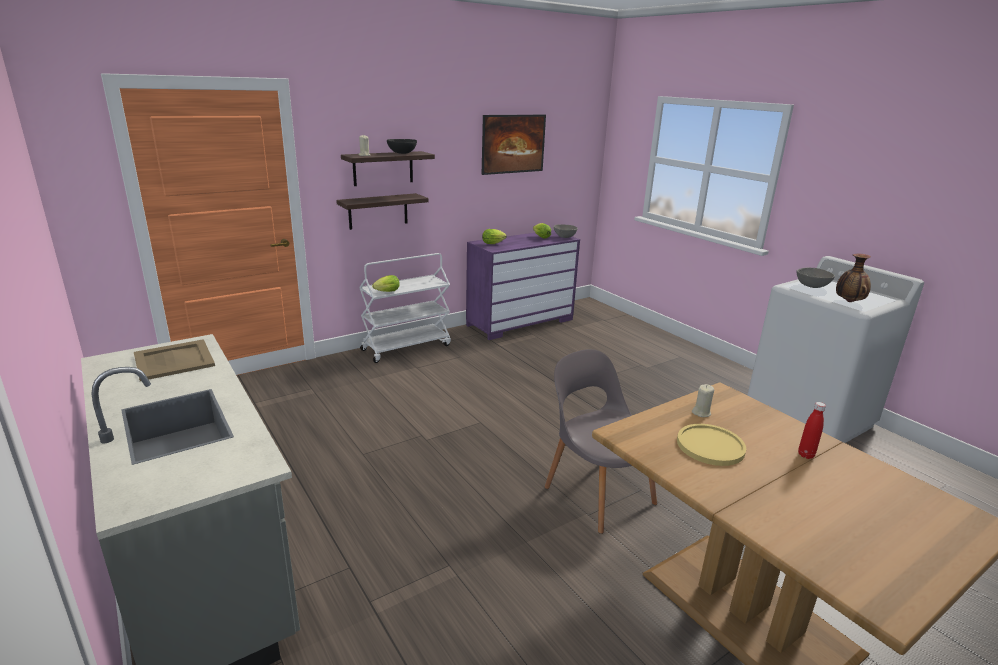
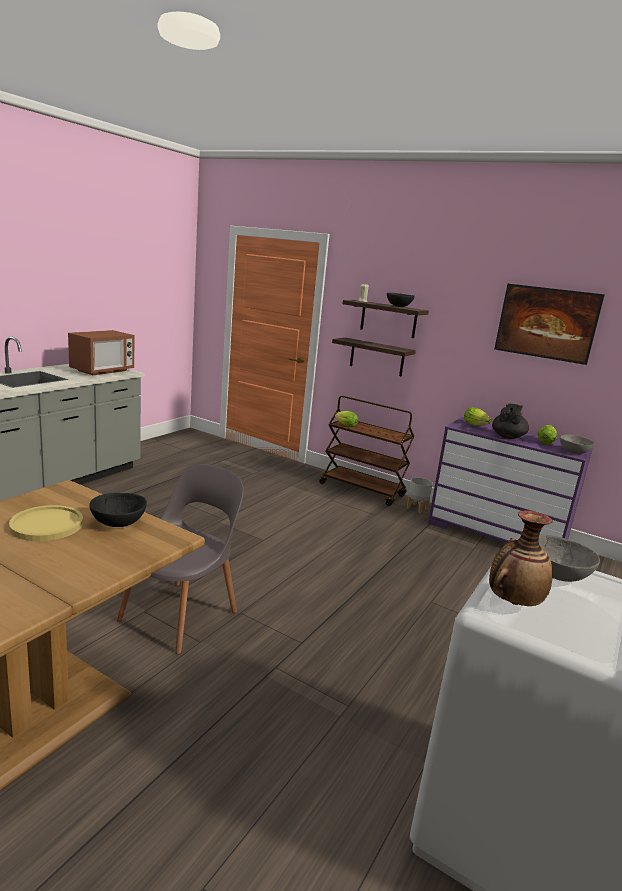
camera: 65 degrees right, 5 degrees down
beige tray [134,339,215,381] -> microwave [68,330,134,375]
white cart [359,253,451,363] -> brown cart [319,396,414,506]
beige candle [692,384,714,417] -> black bowl [89,493,147,527]
red bottle [798,402,826,459] -> none
none -> grey planter [407,477,433,513]
none -> black teapot [492,404,529,439]

